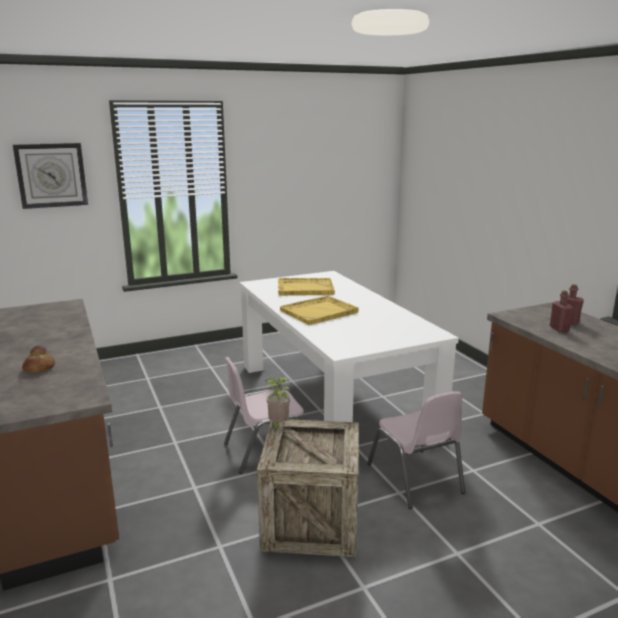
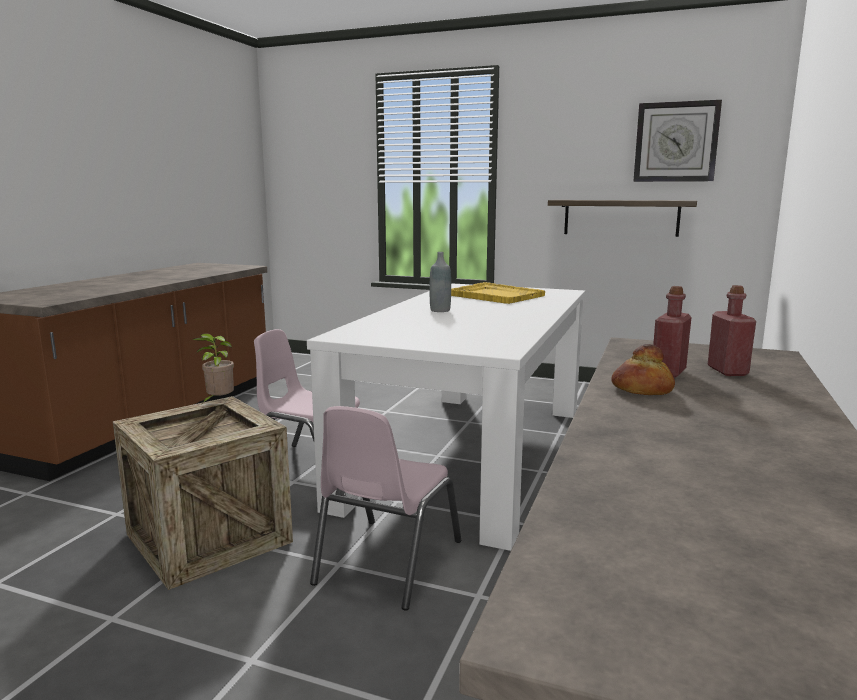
camera: 45 degrees right, 5 degrees down
wall clock [13,143,88,209] -> wall clock moved to [633,100,722,182]
bread [22,346,55,373] -> bread moved to [611,344,675,395]
yellow tray [280,296,359,325] -> grey bottle [430,252,451,312]
none -> shelf [548,200,697,237]

